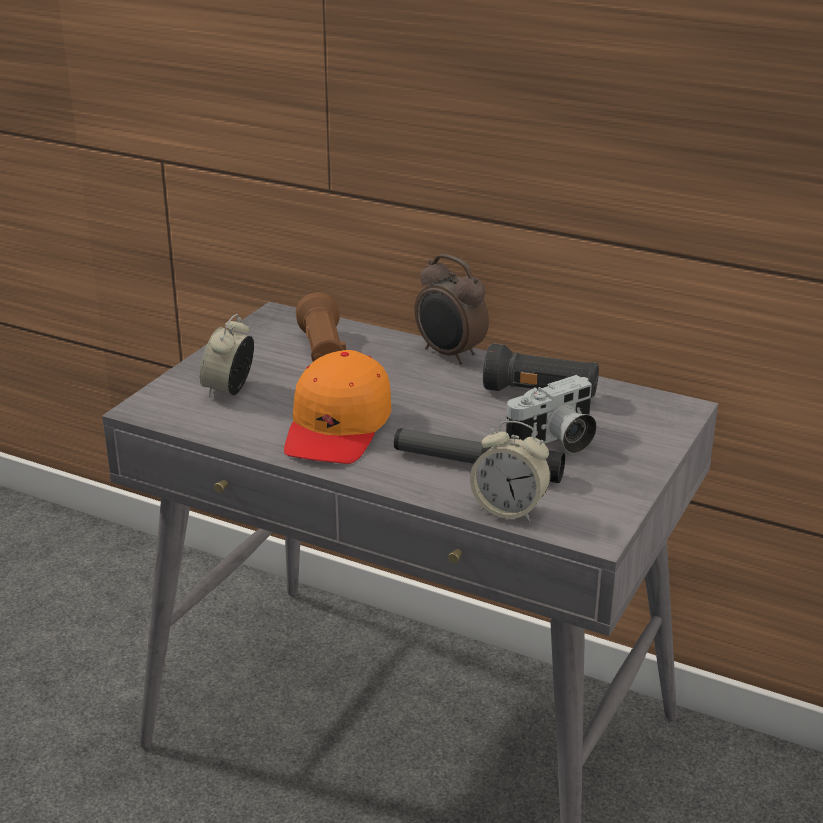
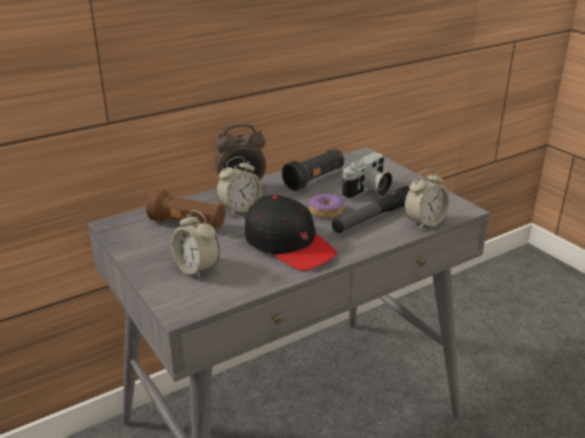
camera: 60 degrees left, 0 degrees up
orange cap [284,350,391,464] -> black cap [245,195,337,271]
camera [506,375,597,454] -> camera turned 45 degrees clockwise [342,152,392,199]
none -> alarm clock [216,157,262,216]
none -> donut [309,193,344,218]

